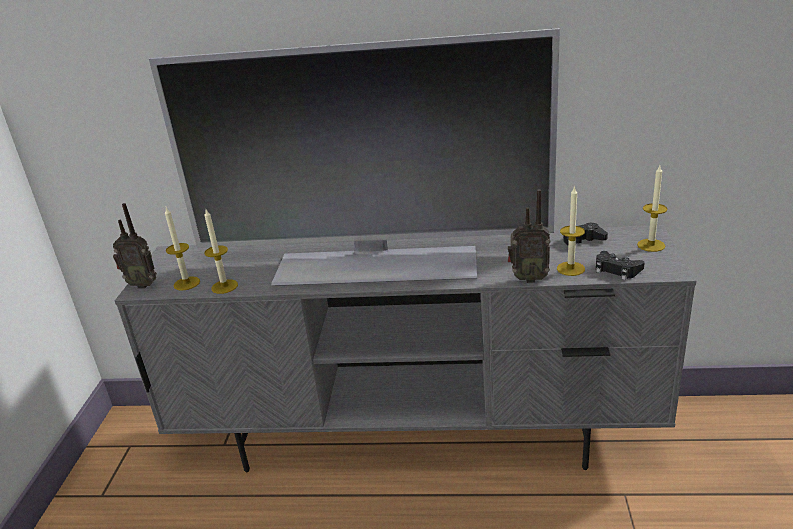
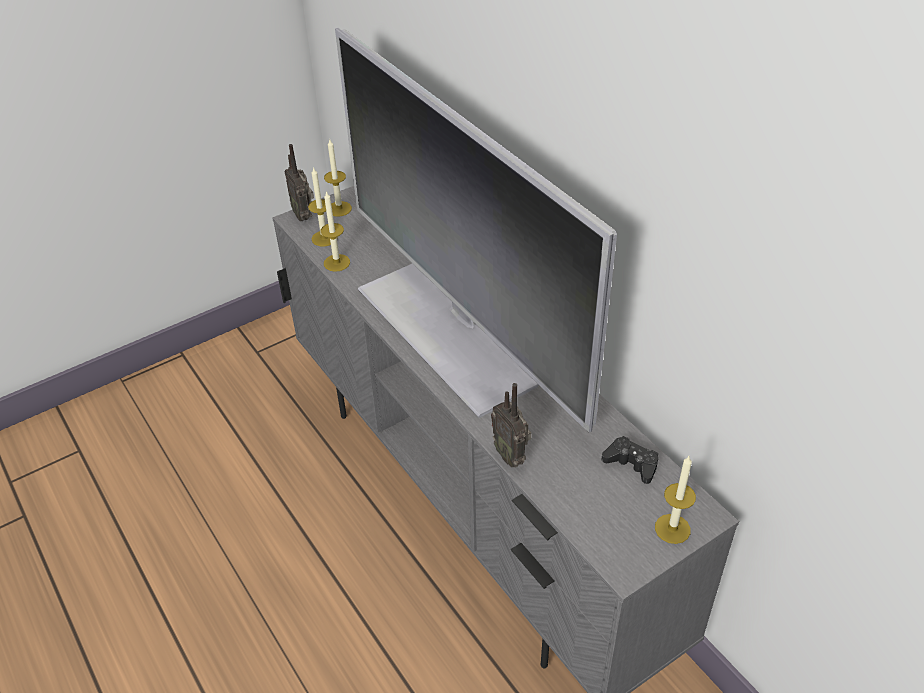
camera: 50 degrees right, 15 degrees up
candle [557,186,585,276] -> candle moved to [324,140,352,217]
black game controller [596,251,645,280] -> none

